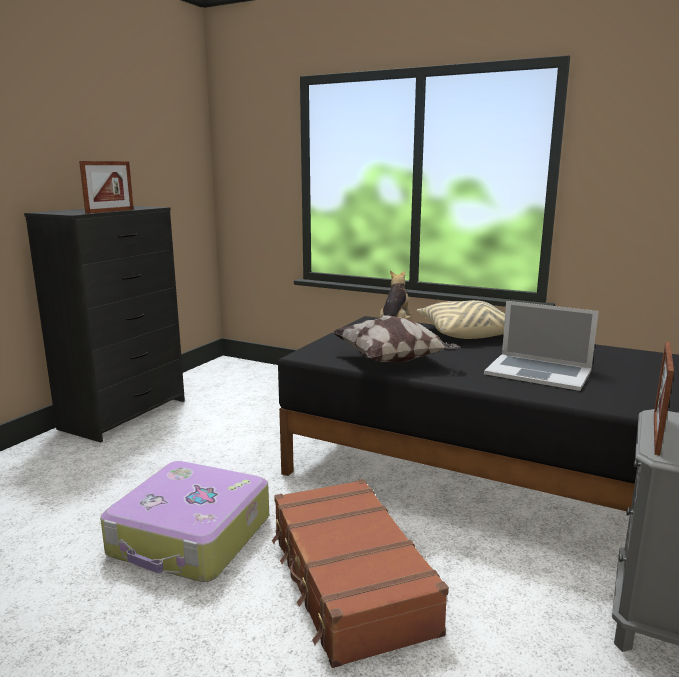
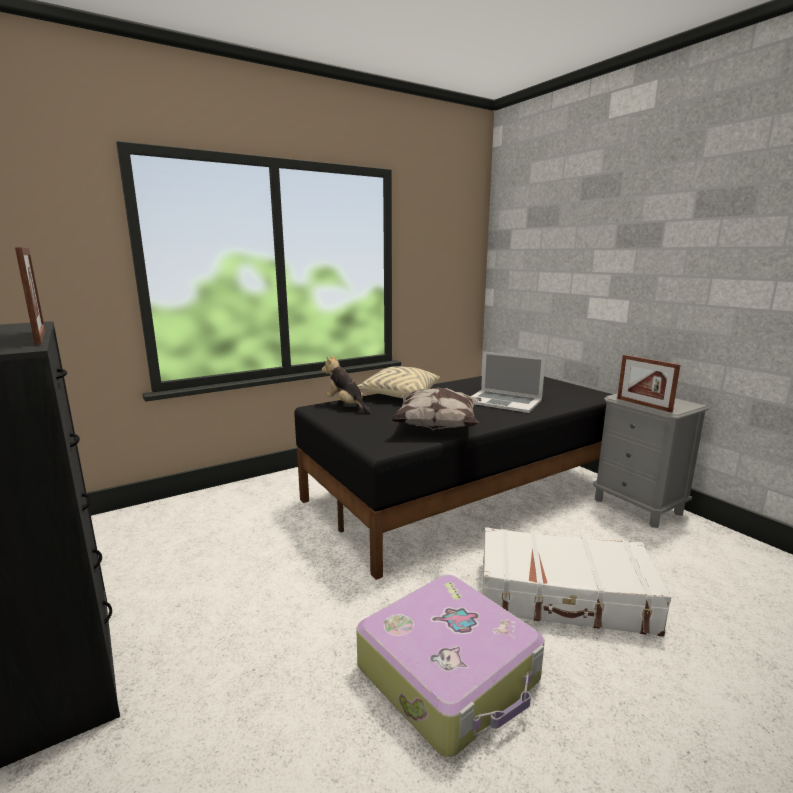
camera: 60 degrees left, 0 degrees up
brown suitcase [272,479,449,668] -> white suitcase [483,527,671,637]
laptop [484,301,599,391] -> laptop turned 60 degrees clockwise [471,351,546,413]

